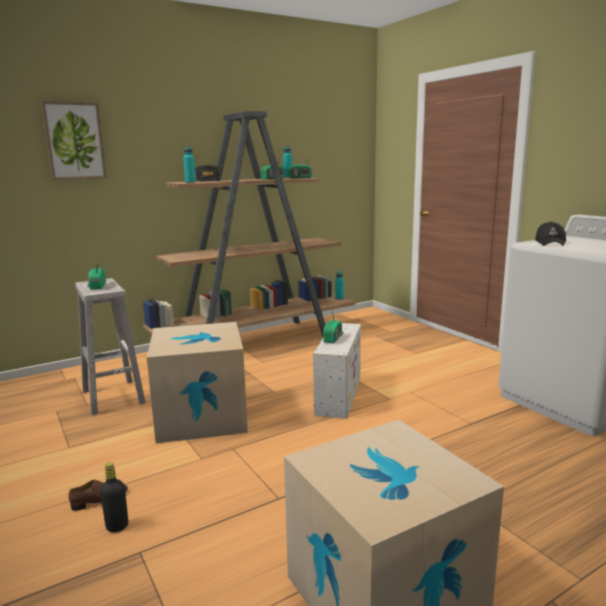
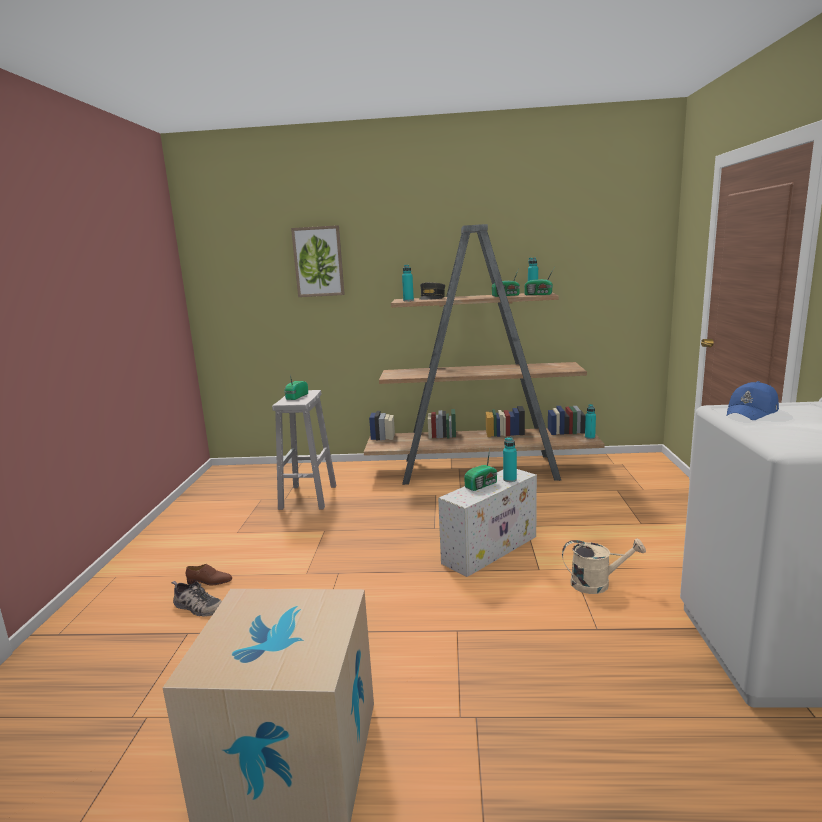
camera: 35 degrees right, 0 degrees up
black bottle [100,462,128,532] -> shoe [172,581,222,616]
cardboard box [147,322,248,443] -> none
black cap [535,221,566,246] -> blue cap [727,381,779,420]
none -> turquoise bottle [503,437,517,482]
none -> beige watering can [562,538,646,594]

